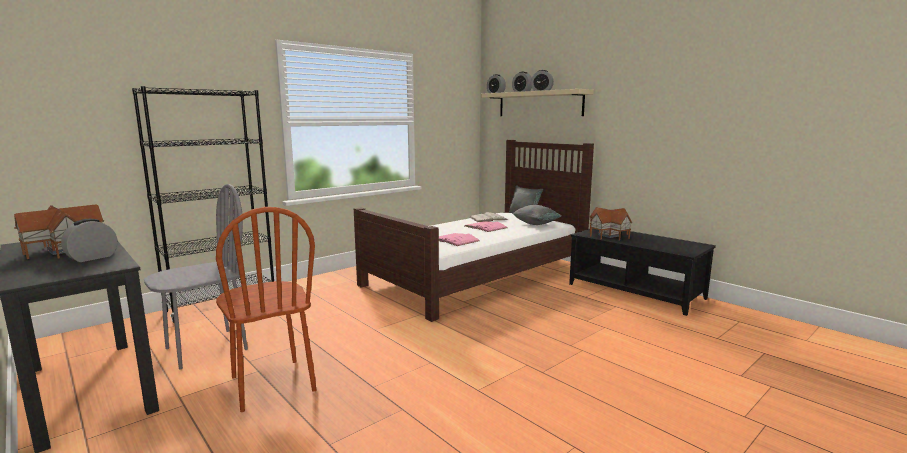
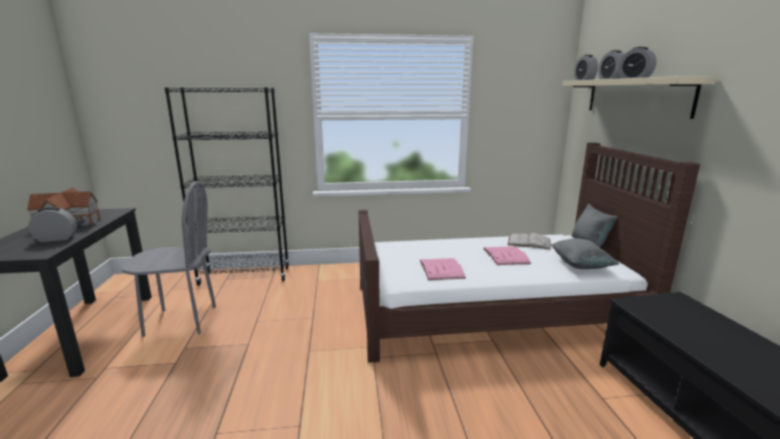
camera: 35 degrees right, 5 degrees up
brown chair [216,207,316,412] -> none
toy house [589,207,632,241] -> none

